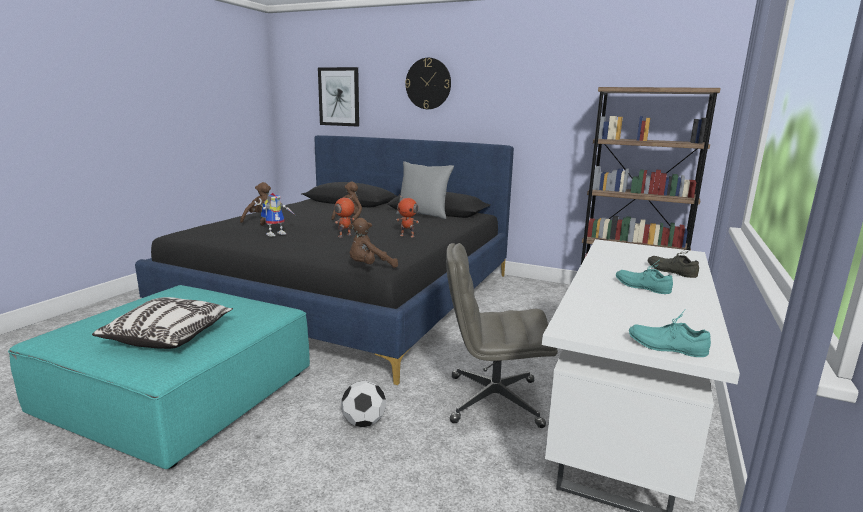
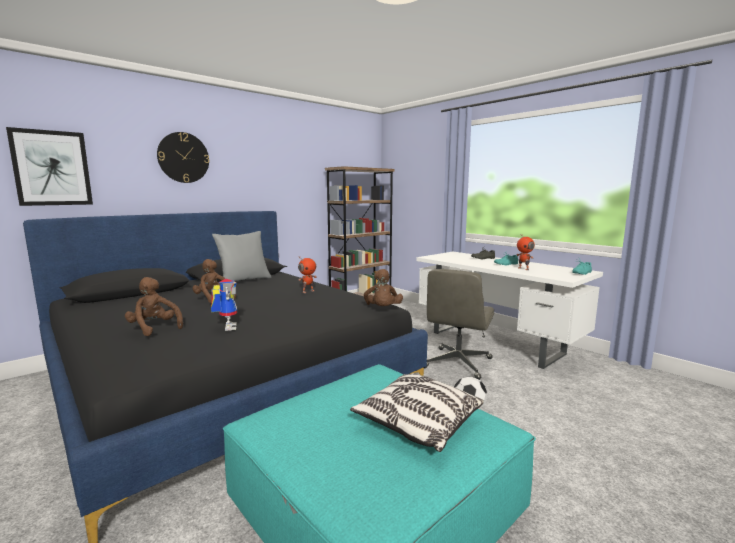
camera: 65 degrees left, 5 degrees down
toy robot [334,194,355,238] -> toy robot moved to [517,233,535,270]

